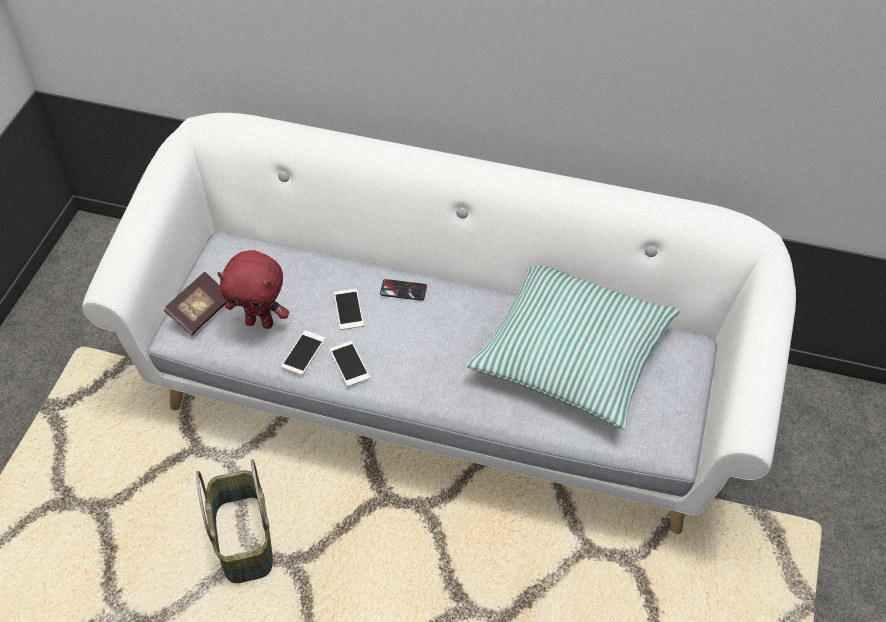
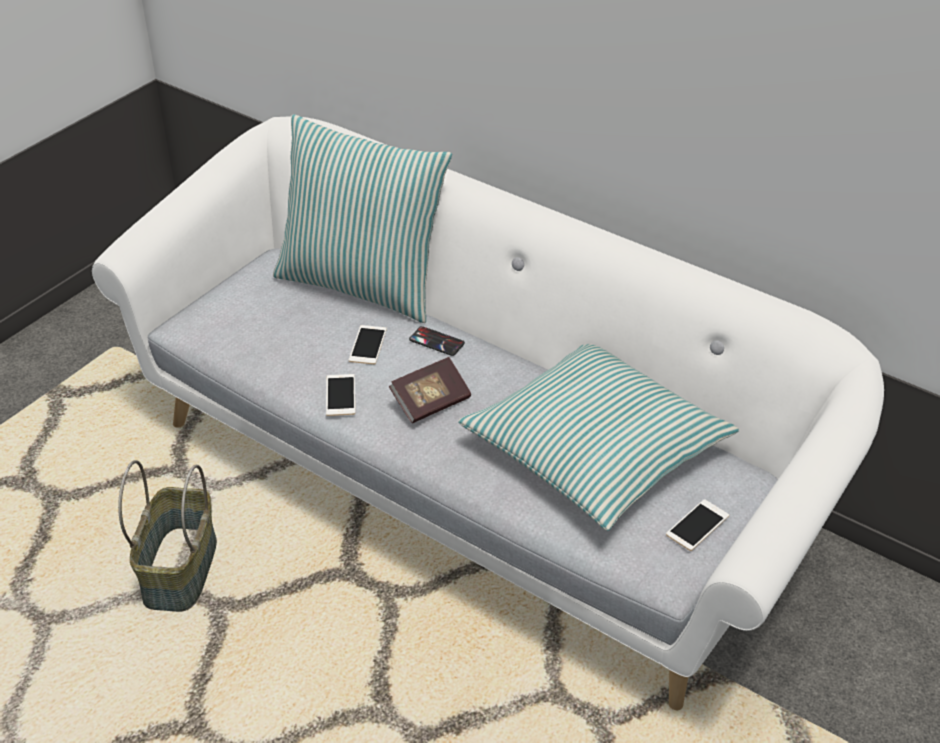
camera: 20 degrees right, 10 degrees down
book [164,271,227,335] -> book moved to [389,357,471,423]
red plush toy [217,250,289,329] -> none
phone [281,330,326,375] -> phone moved to [666,499,729,551]
none -> pillow [273,114,452,323]

